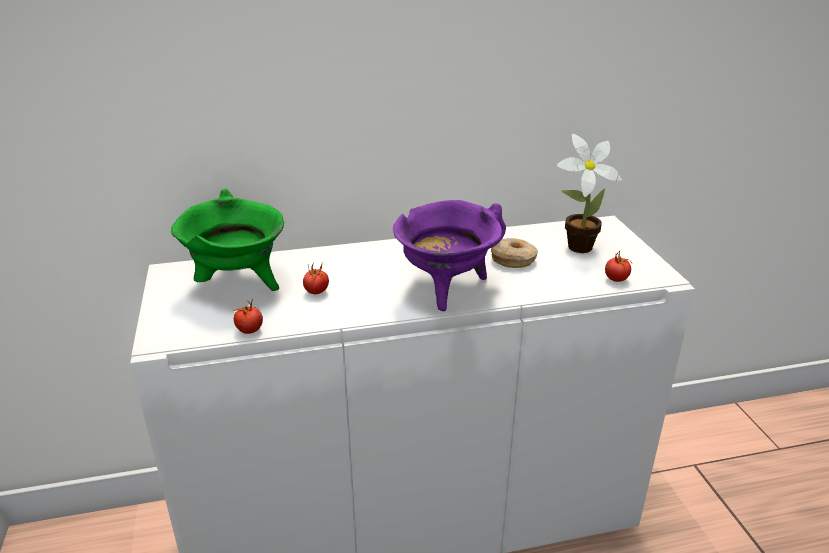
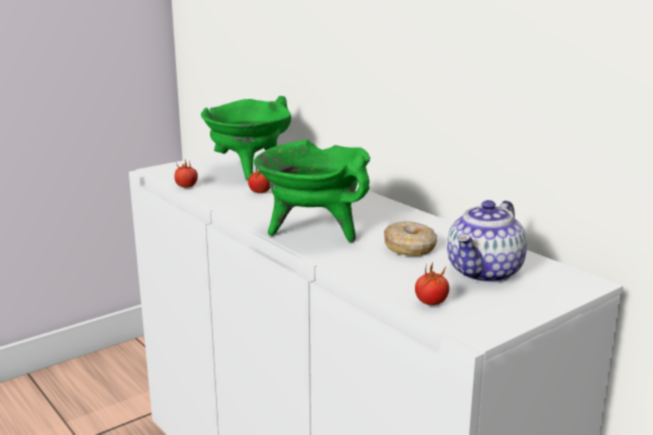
camera: 65 degrees right, 10 degrees down
purple cooking pot [393,200,506,311] -> green cooking pot [254,140,370,242]
potted plant [556,134,622,253] -> teapot [447,200,527,283]

